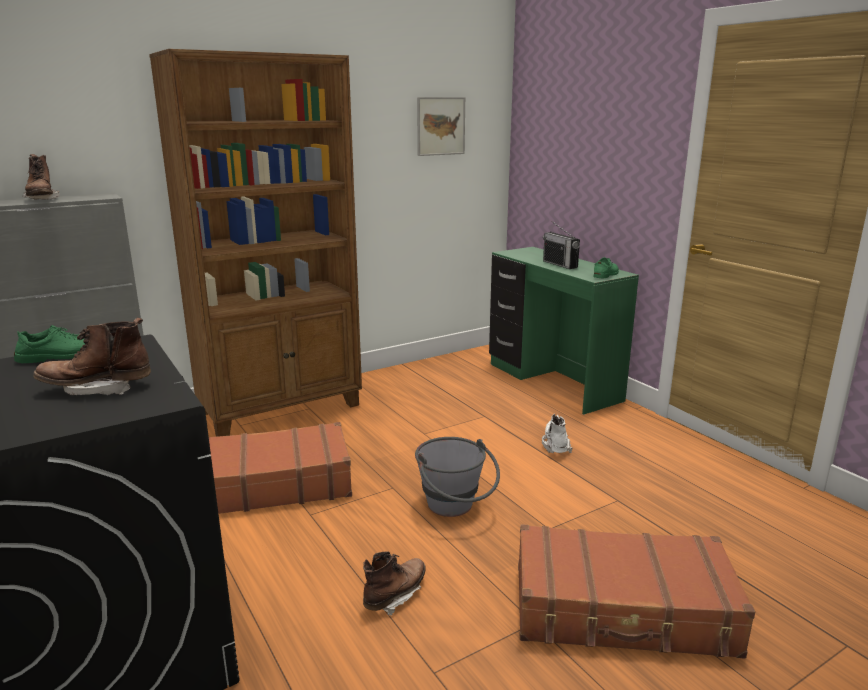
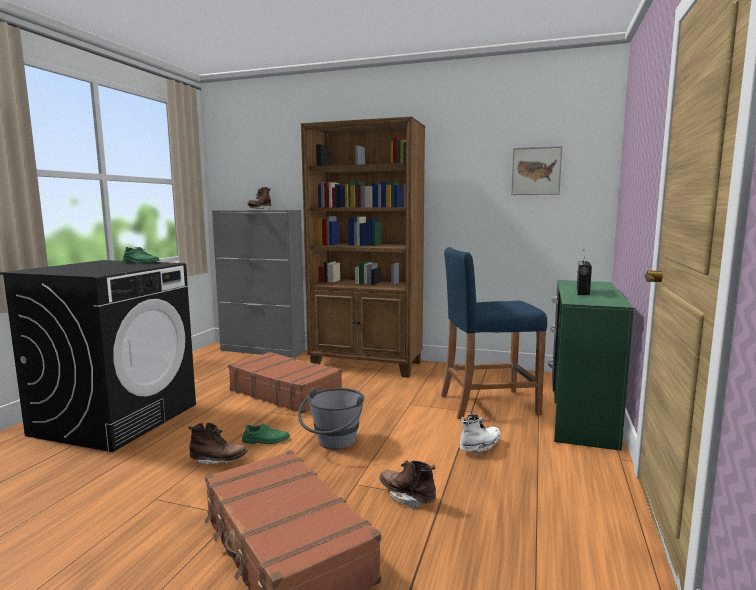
camera: 50 degrees right, 10 degrees down
brown boot [33,318,151,395] -> brown boot moved to [379,460,436,509]
green shoe [594,258,619,278] -> green shoe moved to [242,423,290,444]
none -> blue stool [441,247,547,419]

